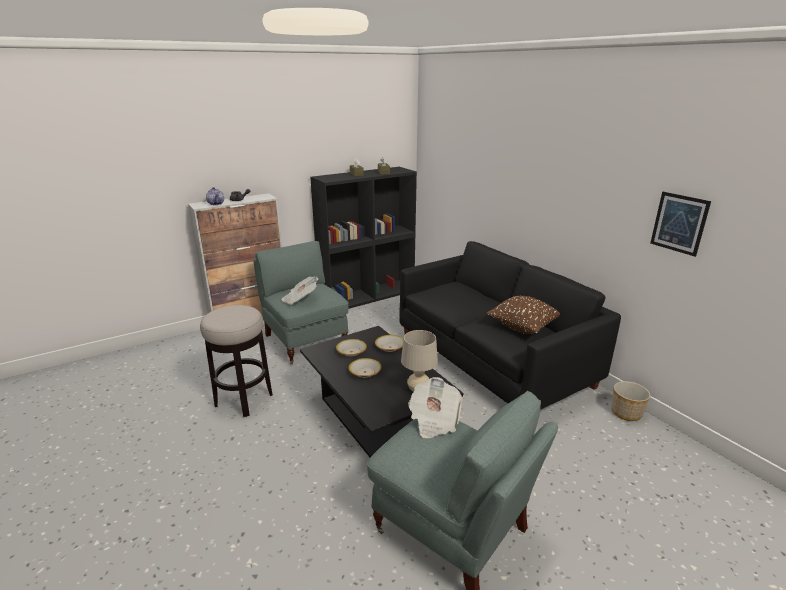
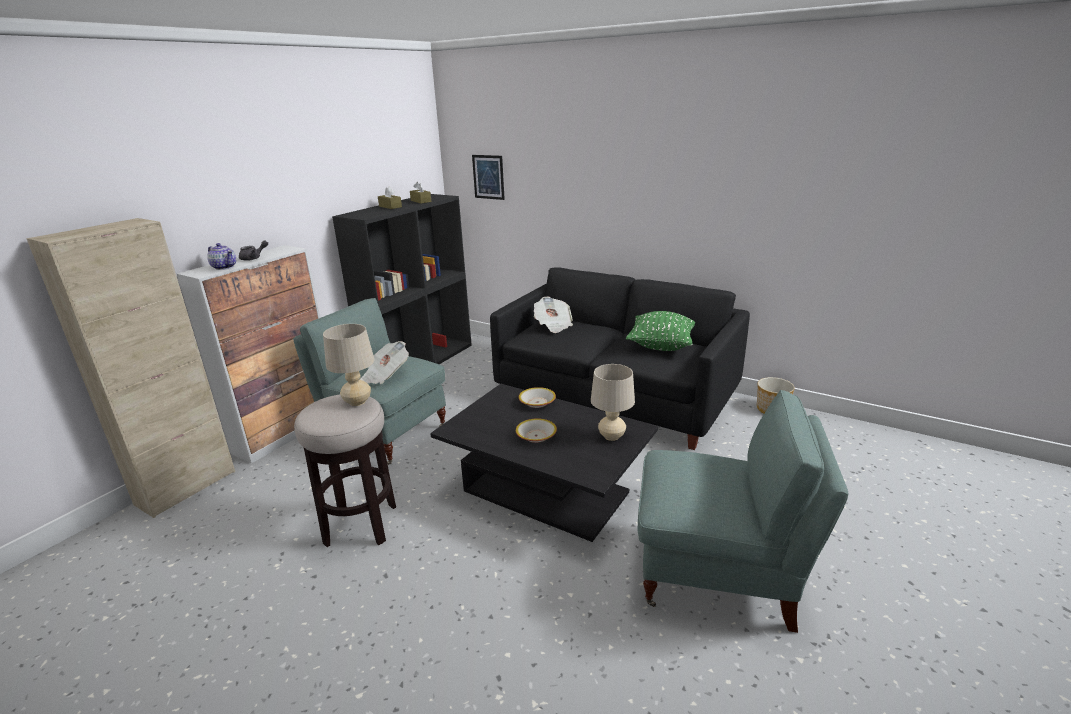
camera: 25 degrees left, 0 degrees up
bowl [336,339,367,357] -> none
newspaper [408,377,463,438] -> newspaper moved to [534,297,573,333]
brown pillow [486,296,560,334] -> green pillow [626,311,695,351]
picture [650,192,711,257] -> picture moved to [472,155,505,200]
none -> beige cabinet [26,218,235,518]
none -> beige table lamp [323,324,375,406]

